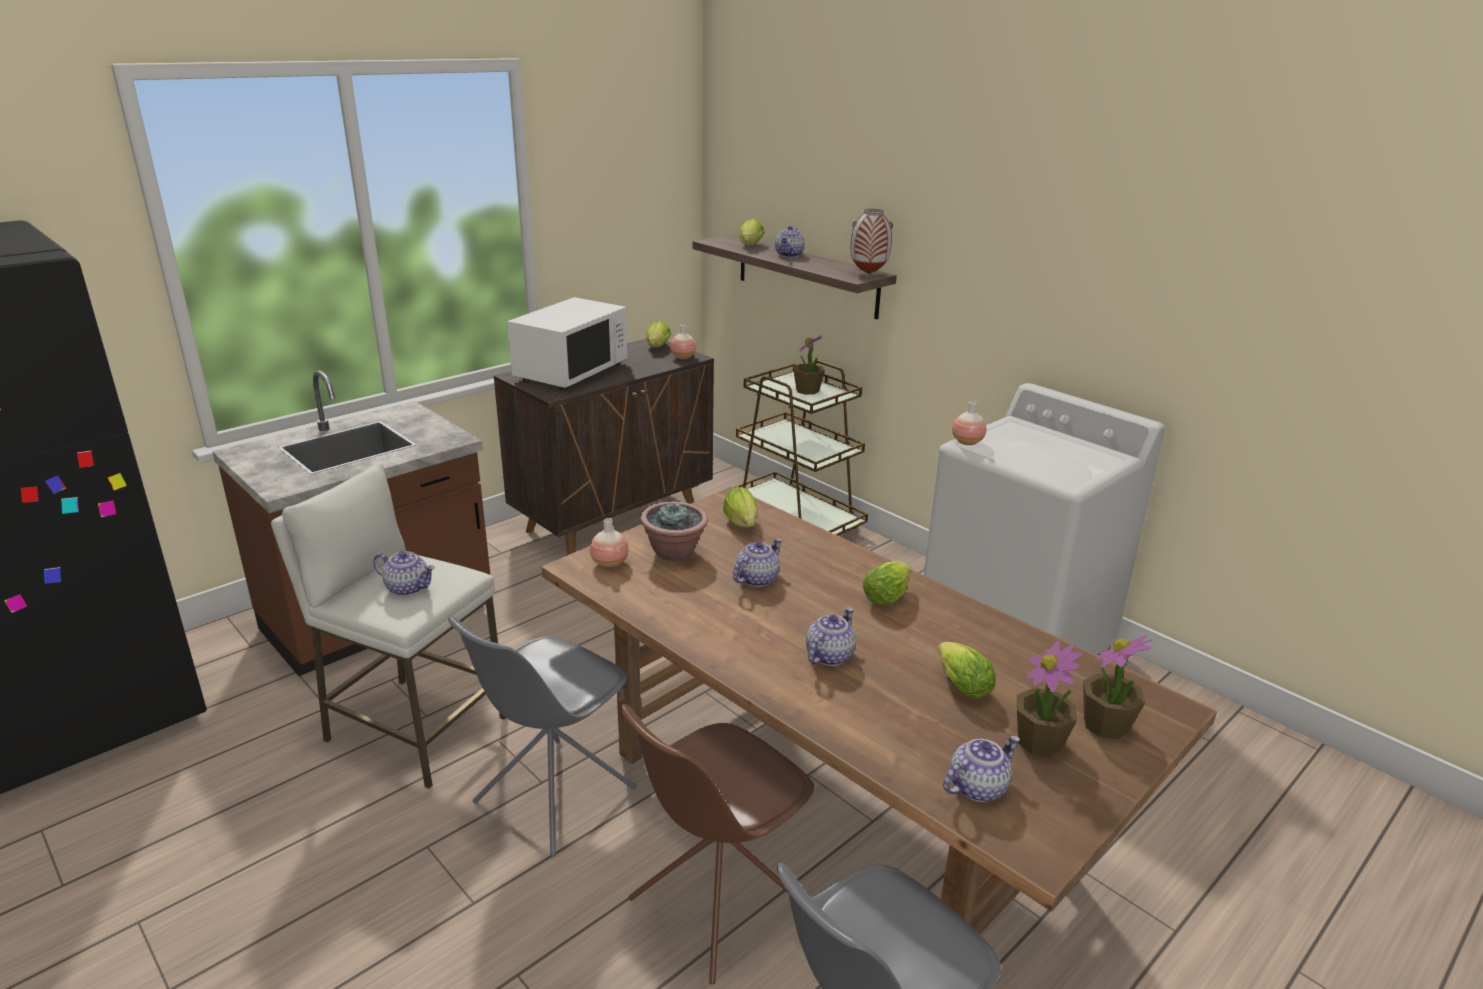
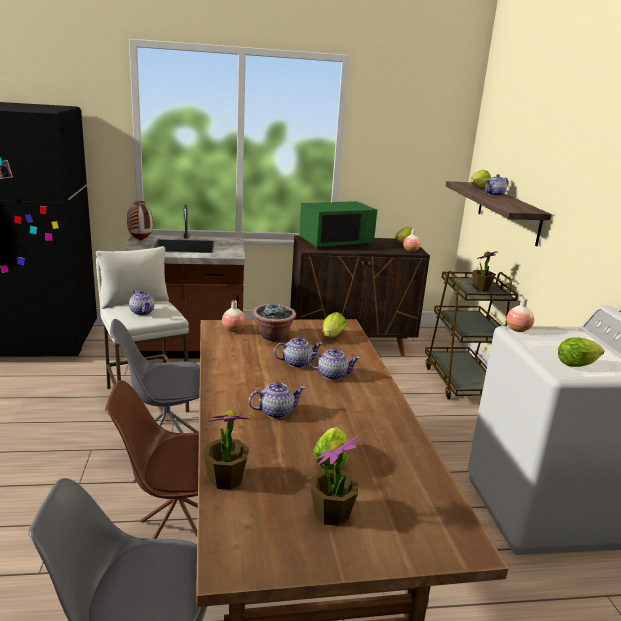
camera: 35 degrees right, 5 degrees down
white microwave [507,297,628,390] -> green microwave [299,201,377,249]
vase [850,209,893,274] -> vase moved to [127,201,153,240]
lettuce [863,561,911,605] -> lettuce moved to [558,337,604,367]
teapot [943,736,1020,802] -> teapot moved to [308,348,360,380]
potted plant [1083,635,1152,740] -> potted plant moved to [203,410,251,490]

